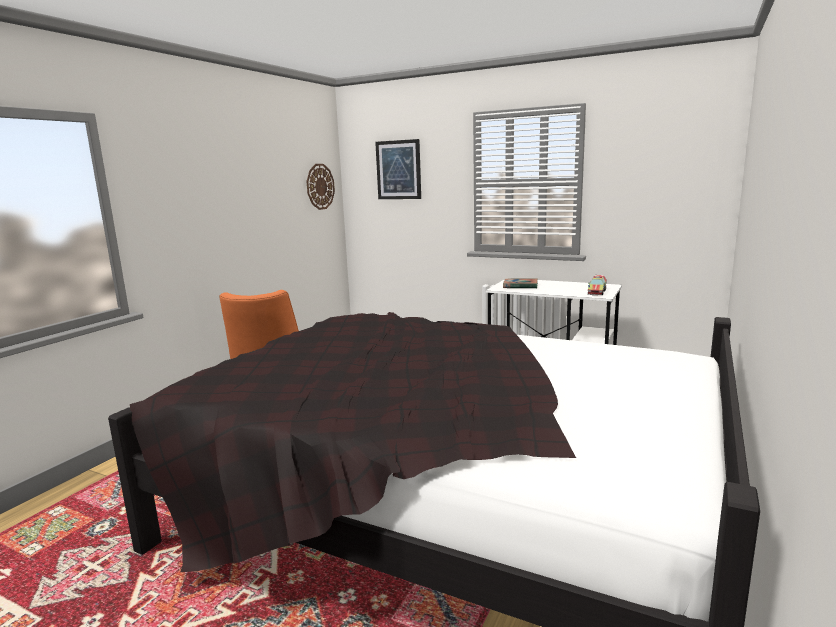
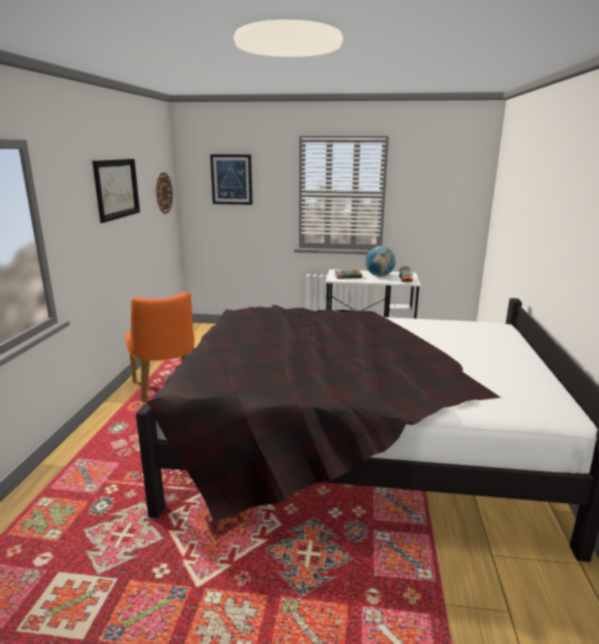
camera: 20 degrees left, 5 degrees up
none -> picture [92,159,140,223]
none -> globe [365,246,396,276]

